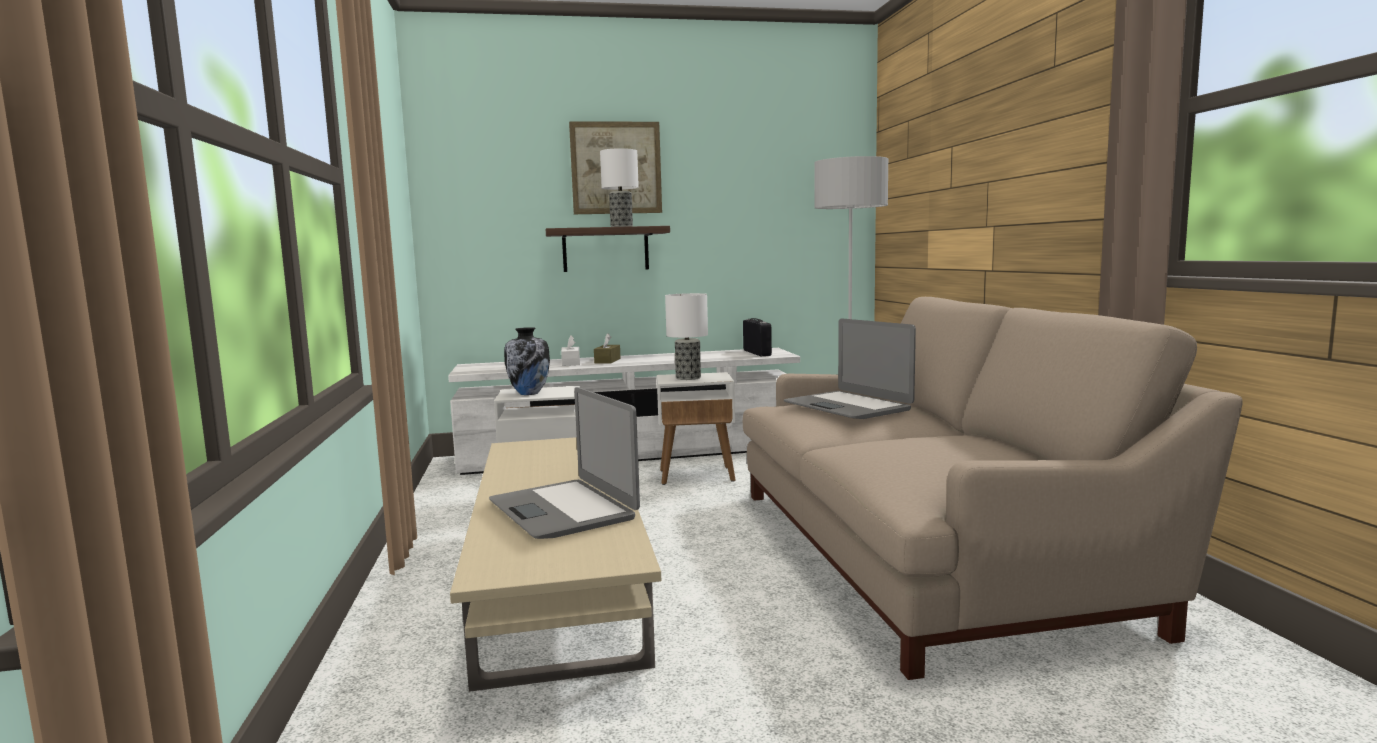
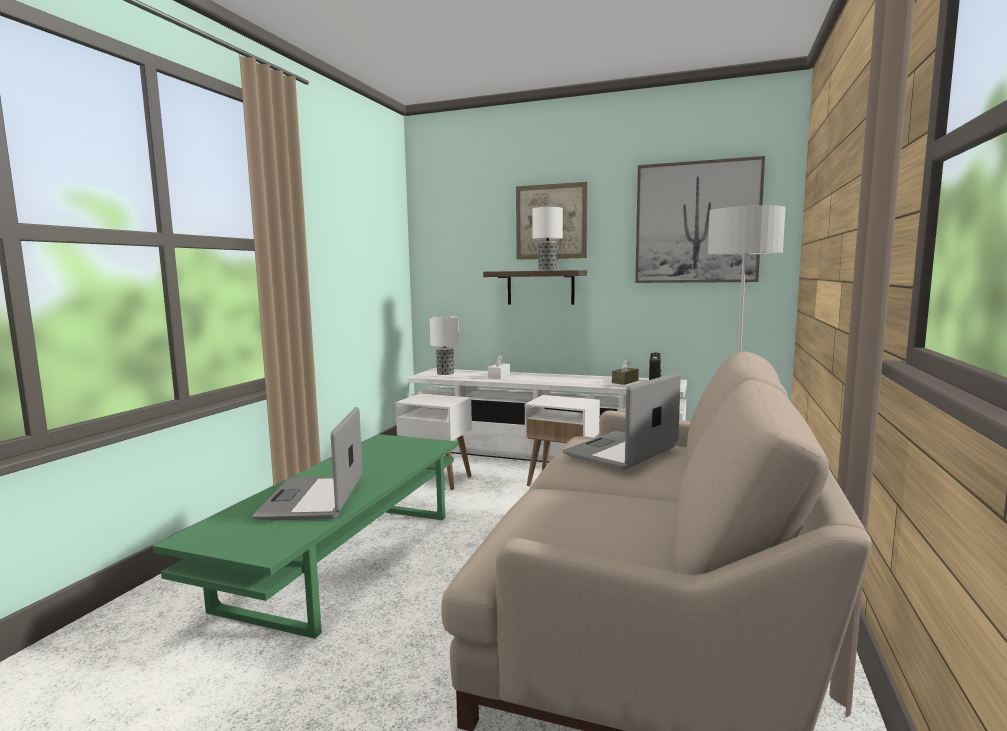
camera: 30 degrees right, 0 degrees up
beige coffee table [450,437,661,692] -> green coffee table [152,434,458,639]
vase [504,327,550,395] -> none
brown tissue box [594,333,621,363] -> brown tissue box moved to [612,359,639,385]
table lamp [665,293,708,380] -> table lamp moved to [430,316,459,375]
laptop [784,318,916,419] -> laptop turned 45 degrees clockwise [563,372,681,470]
none -> picture [635,156,765,283]

